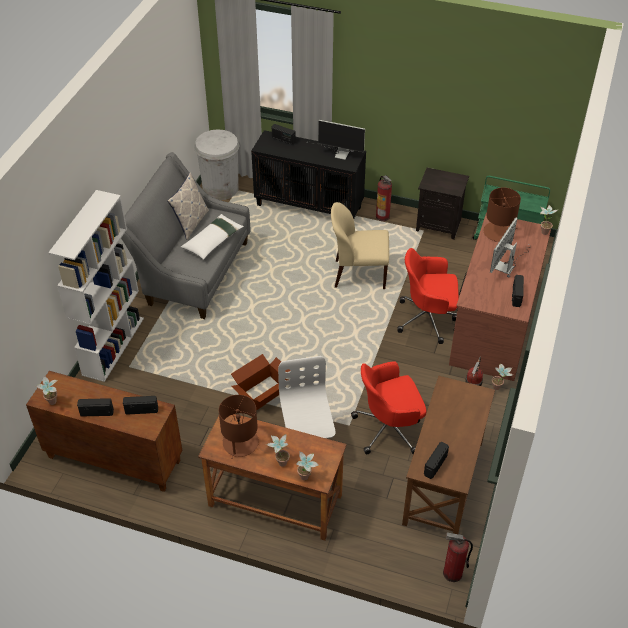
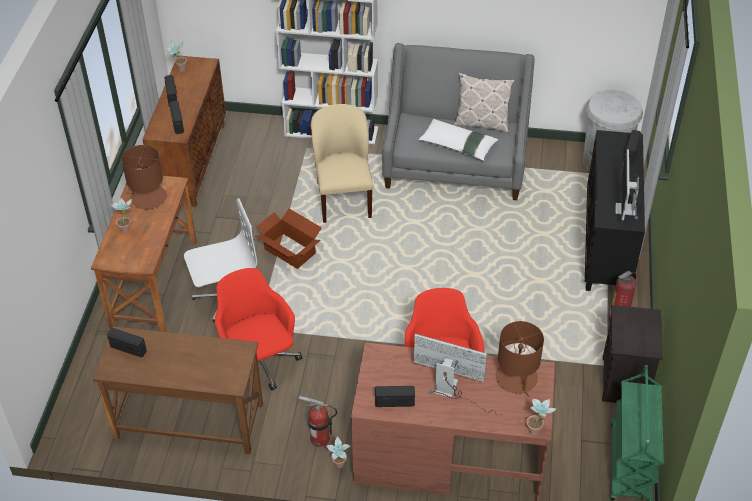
camera: 80 degrees right, 0 degrees up
potted plant [296,451,318,480] -> none
beige chair [331,202,389,289] -> beige chair moved to [311,104,373,223]
fire extinguisher [443,532,473,582] -> none

